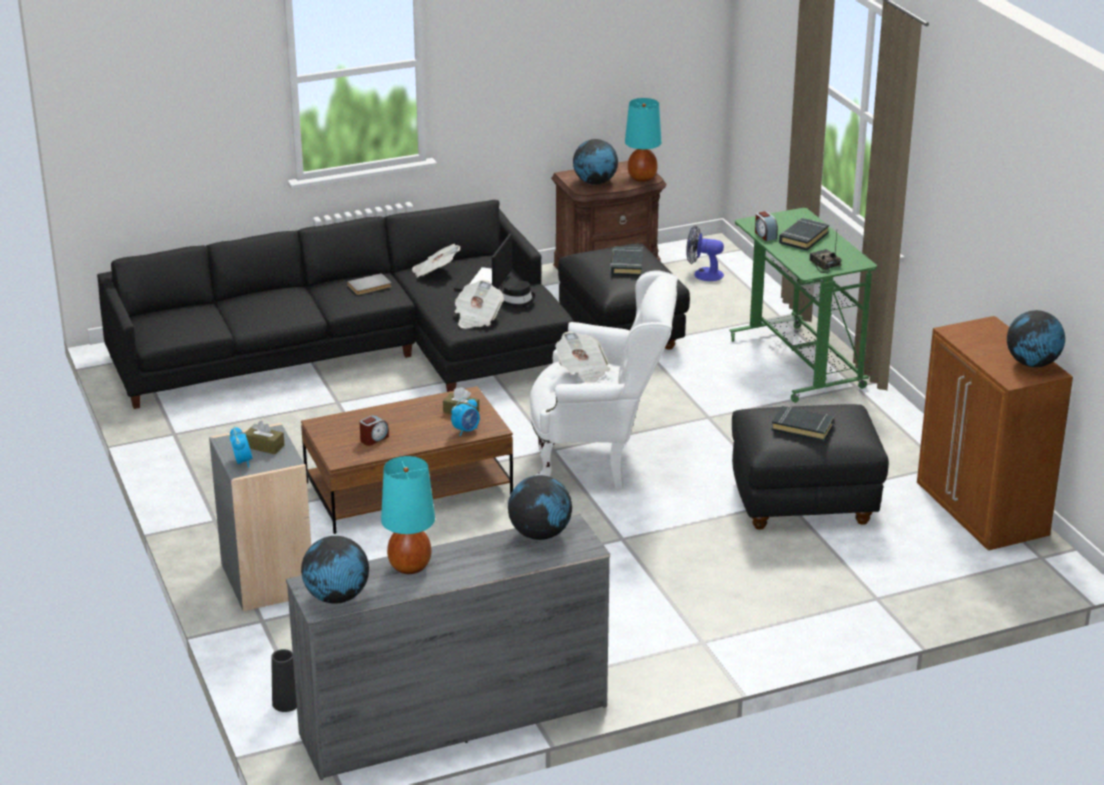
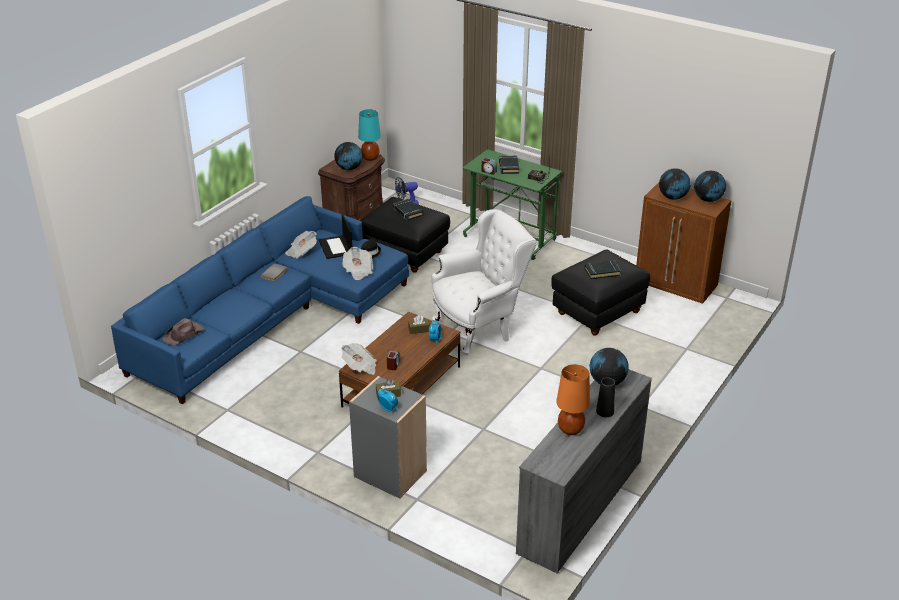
camera: 35 degrees left, 5 degrees up
black sofa [97,200,574,409] -> blue sofa [111,196,409,404]
black vase [271,649,297,712] -> black vase moved to [596,378,615,417]
globe [301,536,369,604] -> globe moved to [659,168,691,200]
turquoise table lamp [381,456,435,574] -> orange table lamp [556,364,590,435]
newspaper [555,331,610,383] -> newspaper moved to [341,343,377,375]
none -> brown hat [163,318,204,345]

